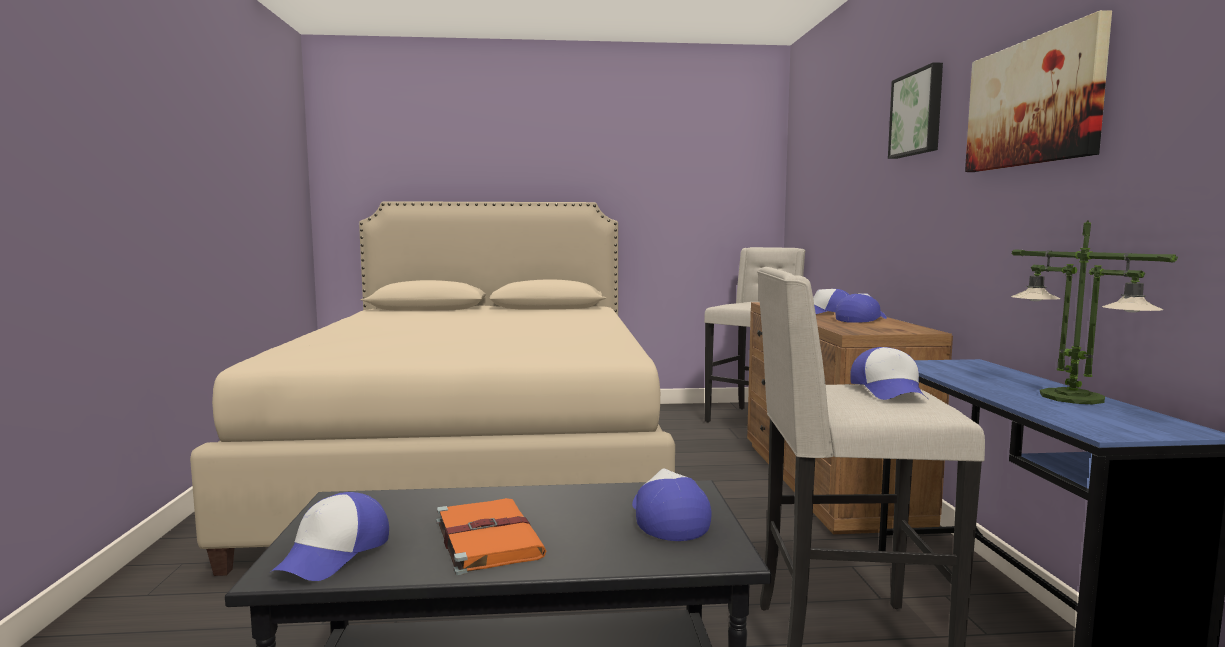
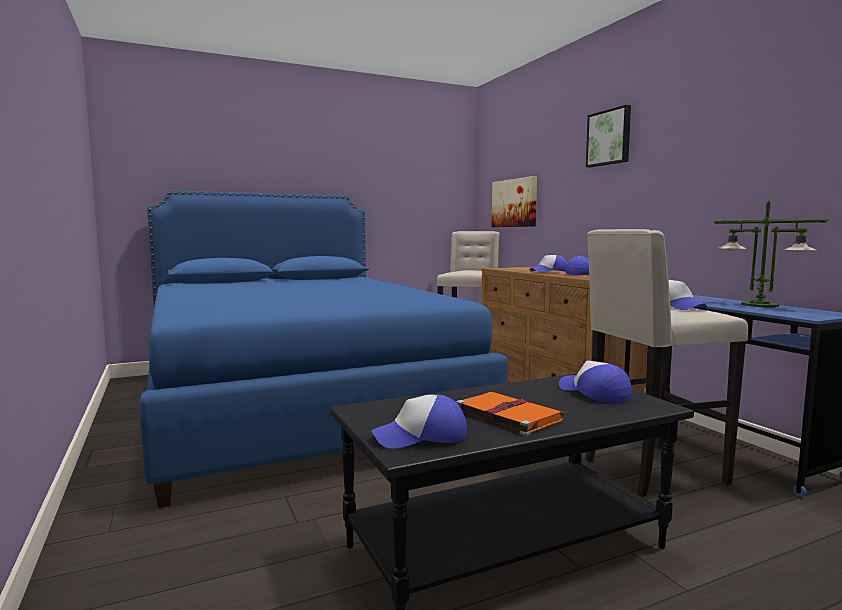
camera: 20 degrees left, 0 degrees up
beige bed [190,201,675,576] -> blue bed [139,191,508,508]
cap [271,492,389,581] -> cap turned 75 degrees clockwise [371,394,467,449]
picture [965,10,1112,172] -> picture moved to [492,176,537,227]

